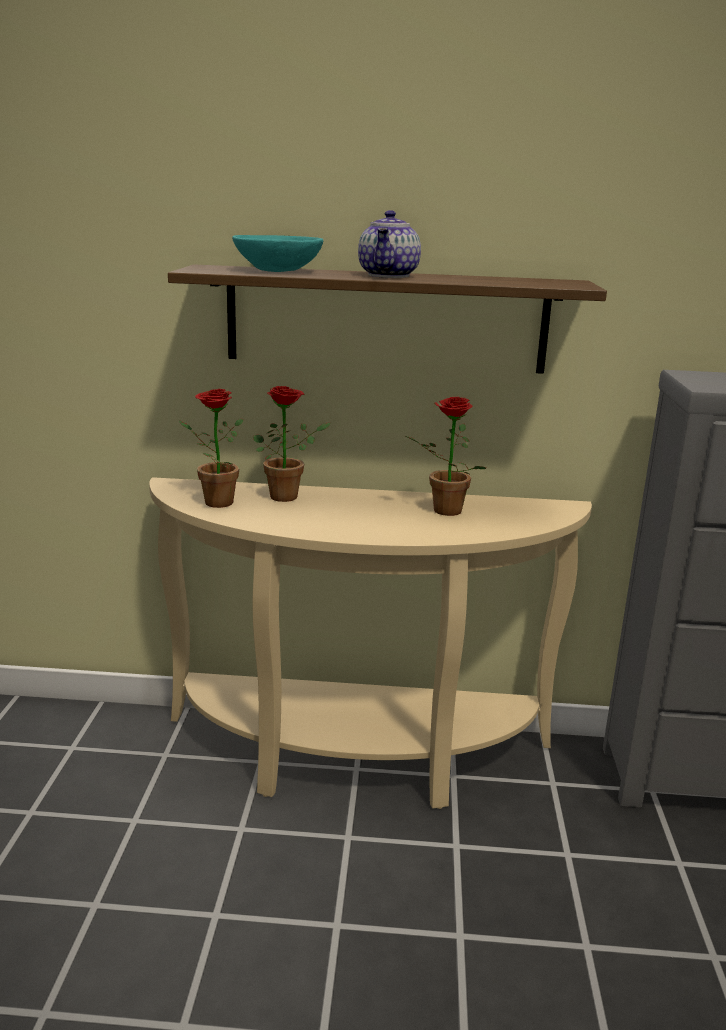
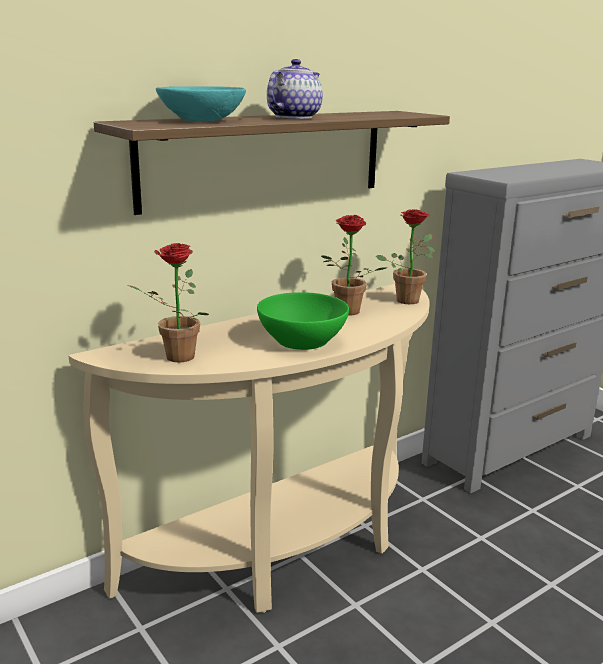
camera: 40 degrees left, 0 degrees up
potted plant [253,386,331,502] -> potted plant moved to [376,209,435,304]
teapot [358,210,421,278] -> teapot turned 120 degrees counterclockwise [267,59,323,119]
none -> green bowl [257,292,349,350]

